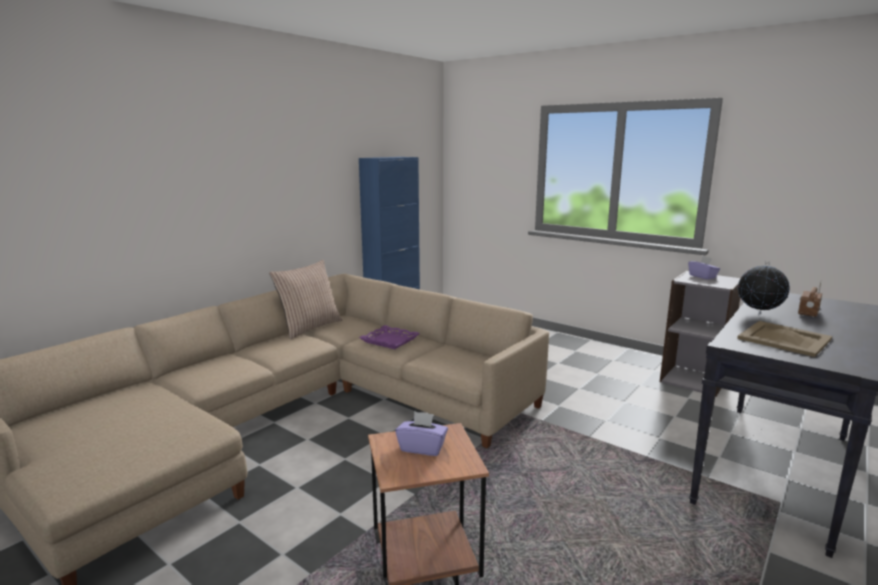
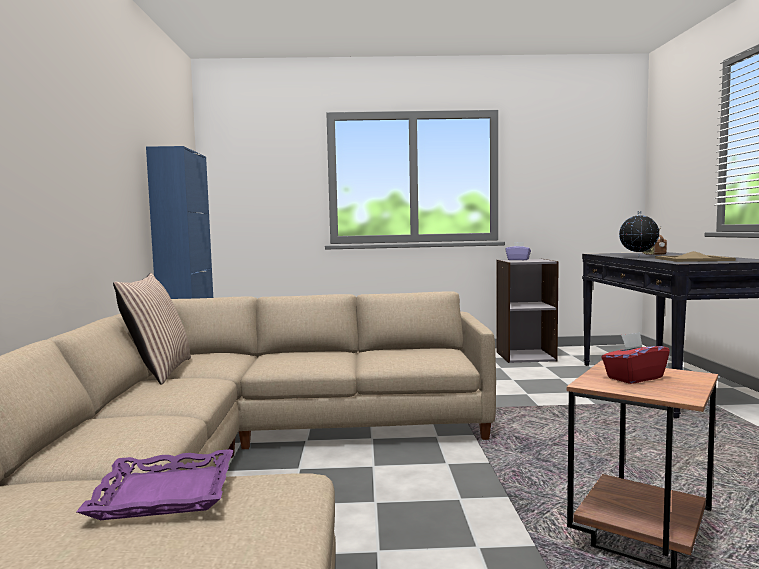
camera: 40 degrees left, 10 degrees down
purple tray [359,325,420,349] -> purple tray moved to [76,449,233,520]
purple tissue box [395,411,448,456] -> red tissue box [601,332,670,384]

